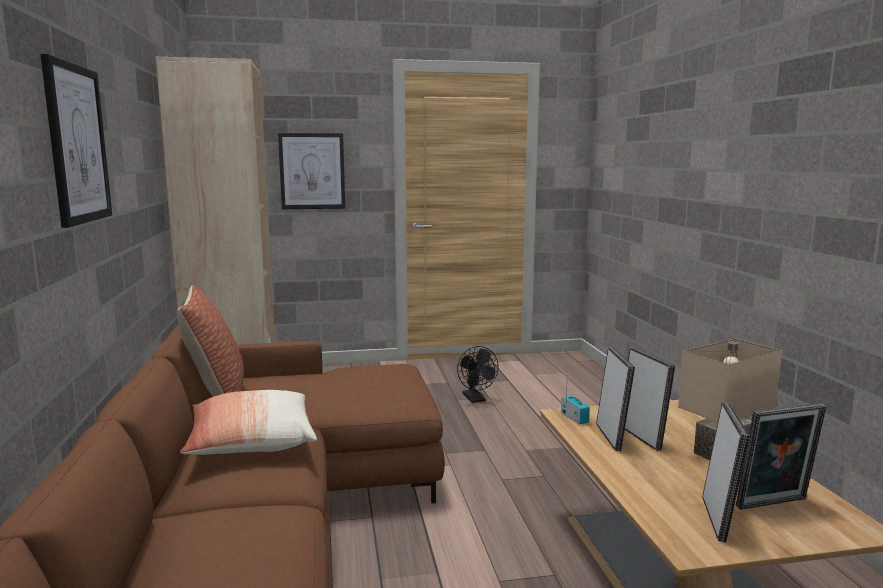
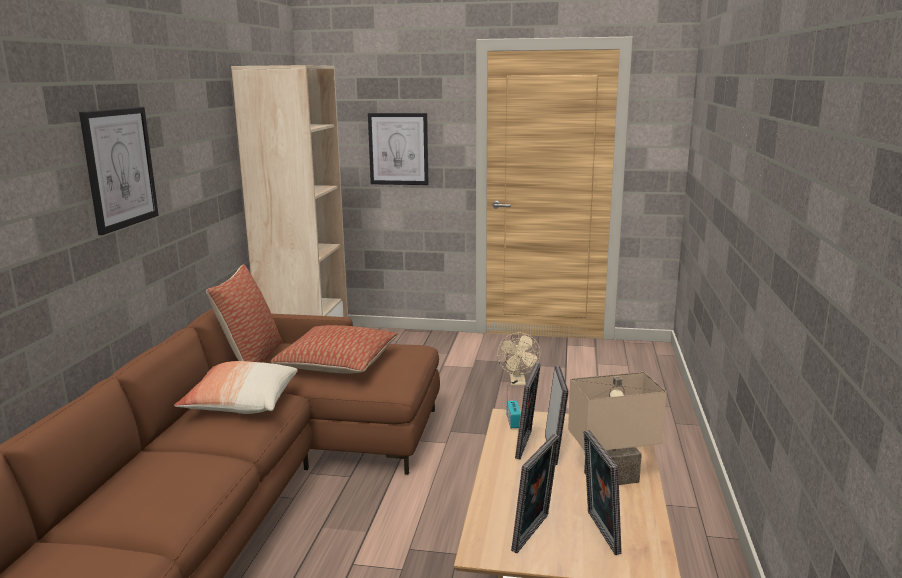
camera: 20 degrees right, 5 degrees up
black fan [457,346,498,403] -> beige fan [497,333,541,386]
picture frame [736,403,826,510] -> picture frame turned 75 degrees clockwise [584,430,622,555]
none -> pillow [270,325,397,374]

